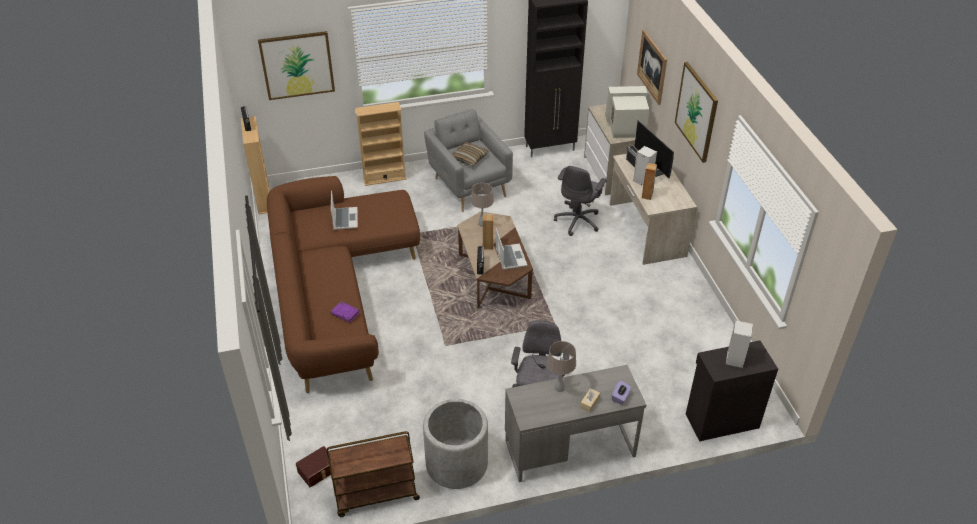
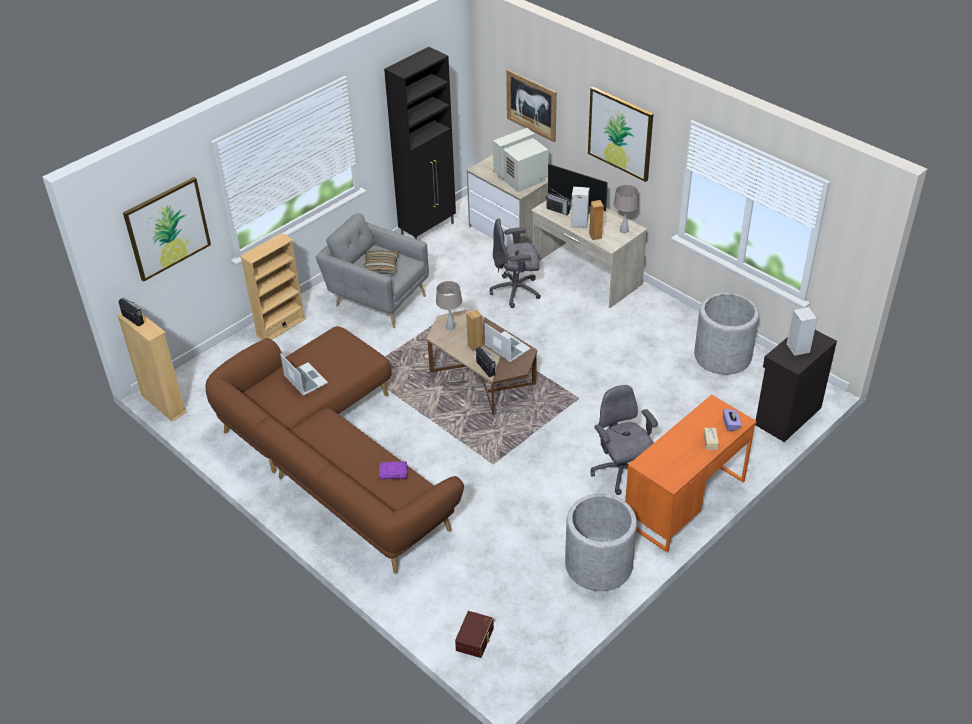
camera: 30 degrees left, 0 degrees up
brown cart [327,431,420,517] -> none
grey desk [505,365,646,482] -> orange desk [625,395,757,552]
beige table lamp [547,341,576,392] -> beige table lamp moved to [614,185,639,233]
grey office chair [554,166,607,236] -> grey office chair turned 90 degrees clockwise [490,218,541,308]
none -> grey planter [694,293,759,375]

